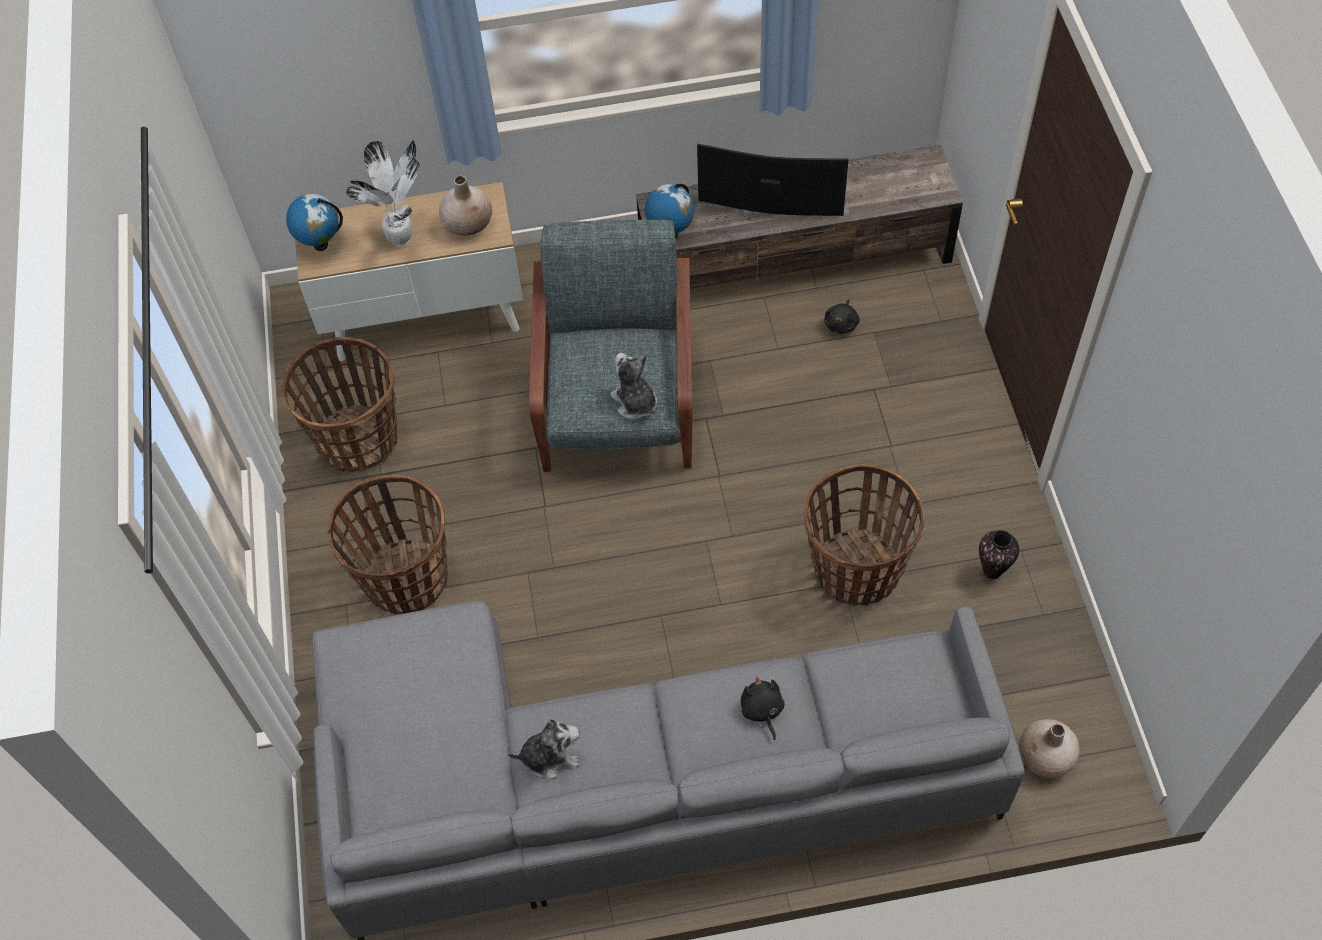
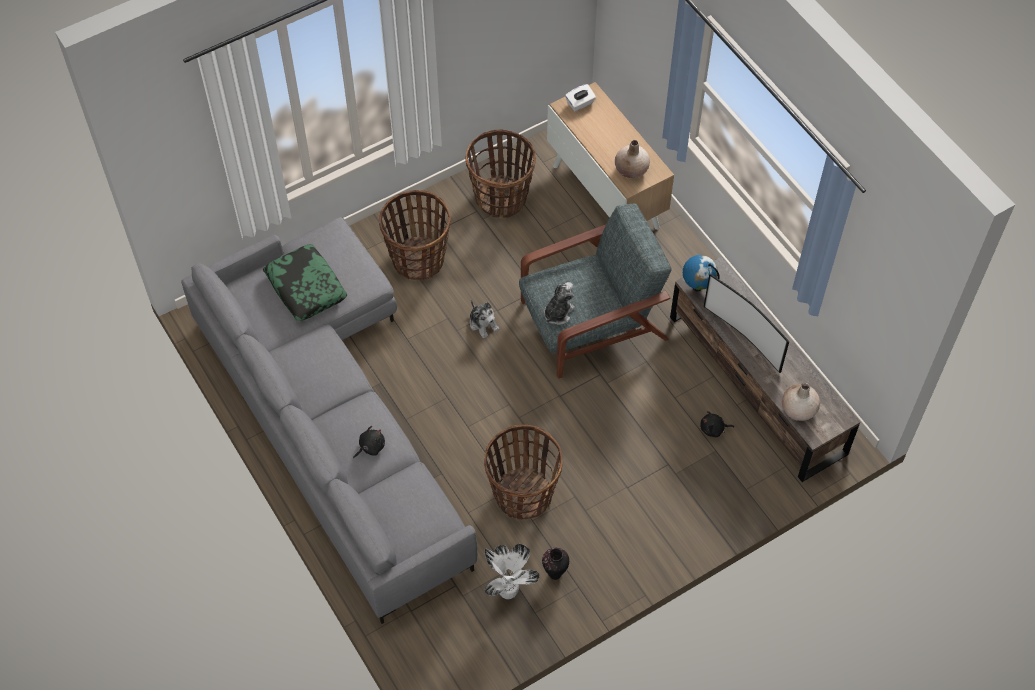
camera: 65 degrees right, 0 degrees up
globe [286,194,343,251] -> white tissue box [565,84,596,111]
potted plant [346,140,420,246] -> potted plant moved to [485,544,540,599]
plush toy [508,720,580,779] -> plush toy moved to [470,300,499,338]
television [697,144,849,216] -> television turned 150 degrees clockwise [704,273,789,373]
beige vase [1019,719,1079,778] -> beige vase moved to [782,383,820,421]
none -> pillow [263,245,347,321]

